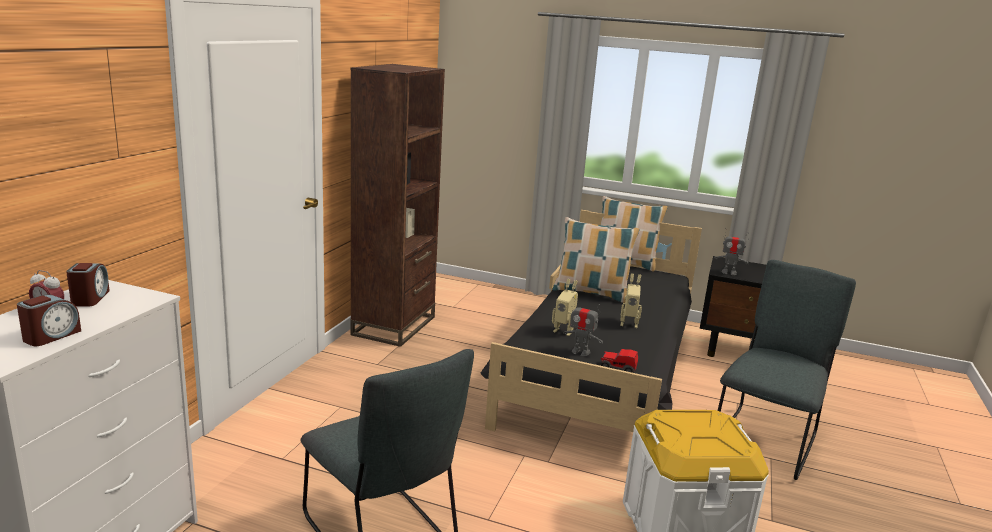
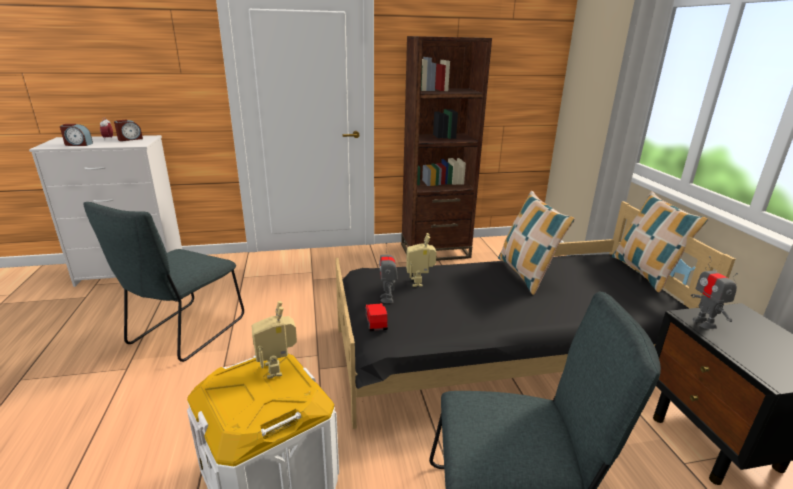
camera: 60 degrees right, 5 degrees up
toy robot [620,273,642,328] -> toy robot moved to [252,301,297,379]

